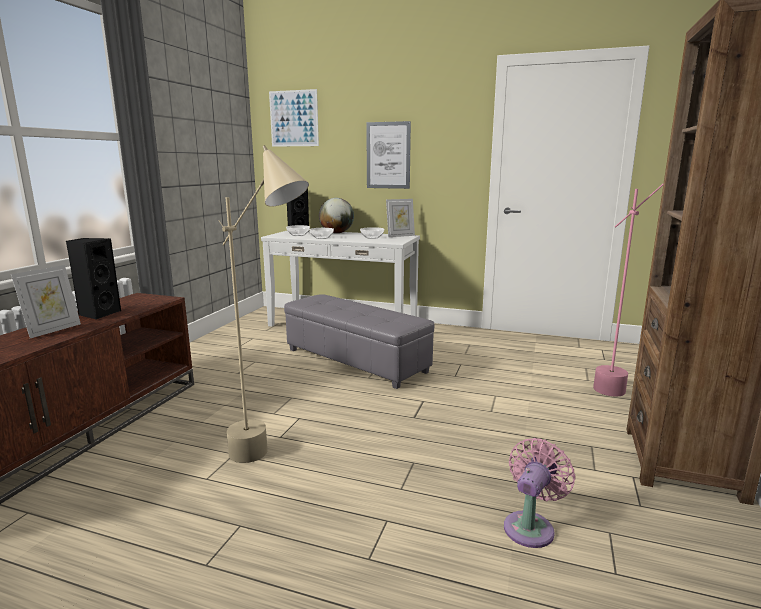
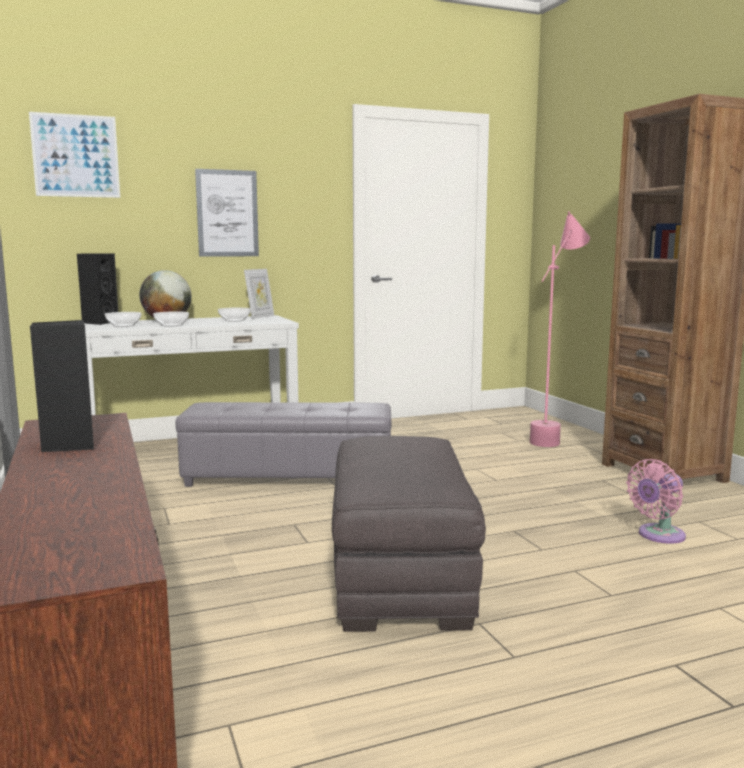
camera: 40 degrees left, 5 degrees down
picture frame [11,265,81,338] -> none
beige floor lamp [219,145,309,463] -> grey ottoman [332,436,486,632]
pink fan [504,438,576,548] -> pink fan turned 120 degrees counterclockwise [626,459,686,544]

